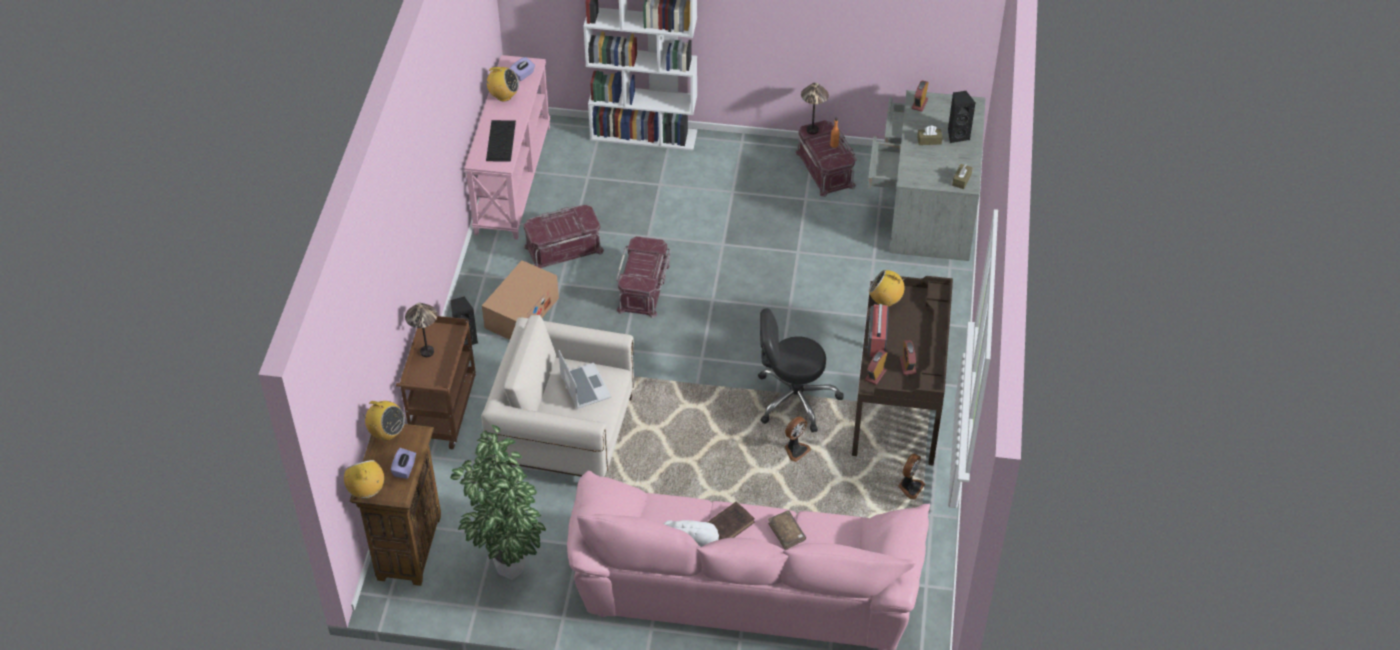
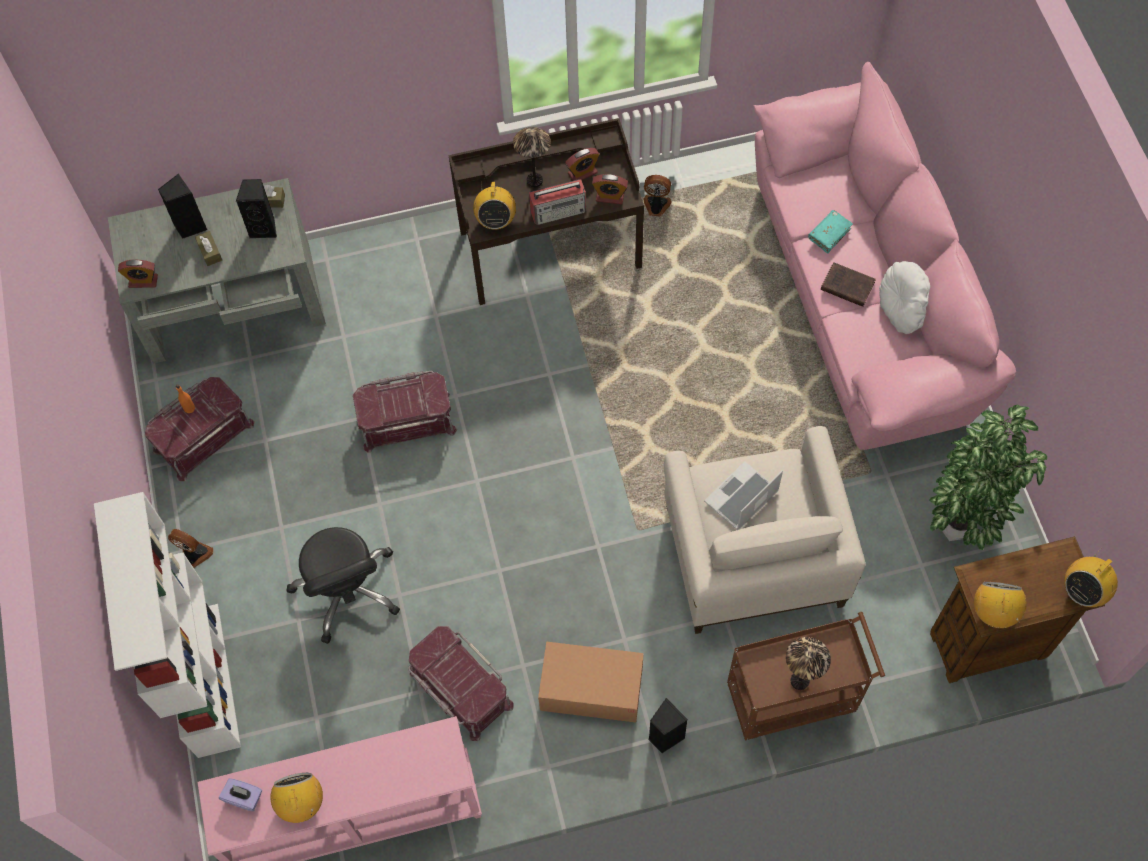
camera: 110 degrees left, 15 degrees up
purple tissue box [390,448,416,479] -> none
keyboard [486,120,516,162] -> none
red storage box [616,236,671,318] -> red storage box moved to [353,371,457,453]
black office chair [758,308,844,432] -> black office chair moved to [286,527,400,644]
brown book [768,510,806,550] -> turquoise book [808,210,853,254]
fan [784,416,811,462] -> fan moved to [168,529,214,568]
table lamp [801,83,829,135] -> table lamp moved to [513,127,551,188]
none -> black speaker [236,179,277,238]

